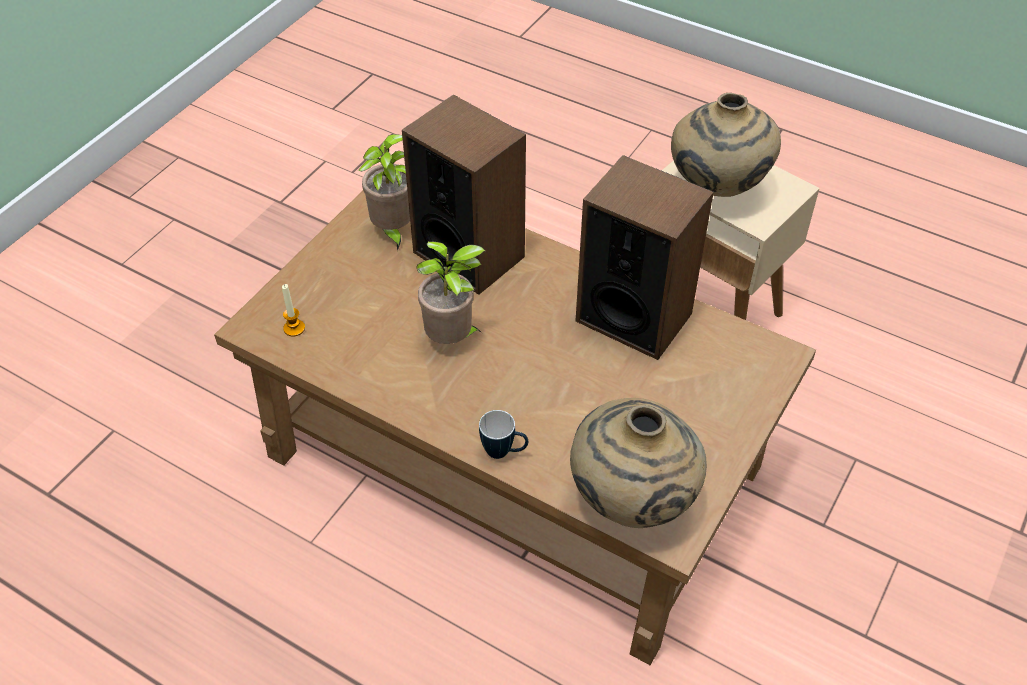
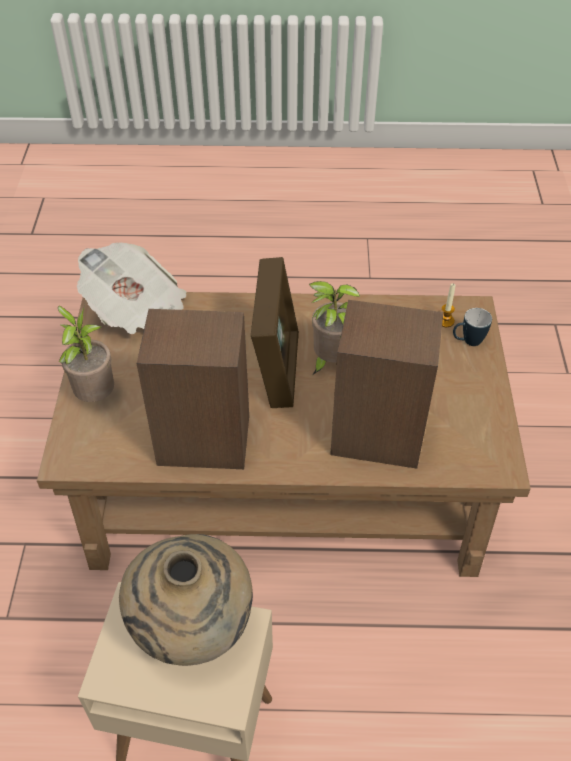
camera: 150 degrees right, 0 degrees up
potted plant [358,134,410,251] -> potted plant moved to [58,304,114,402]
mug [479,410,528,459] -> mug moved to [453,308,492,346]
beige vase [570,398,707,528] -> newspaper [76,243,186,334]
none -> picture frame [251,257,299,408]

